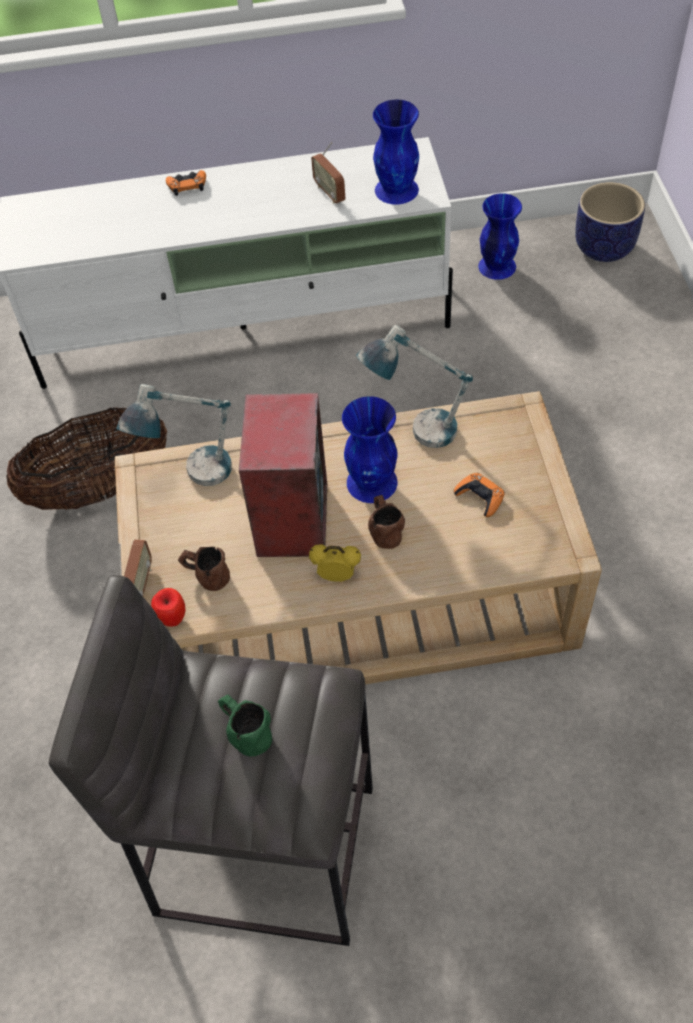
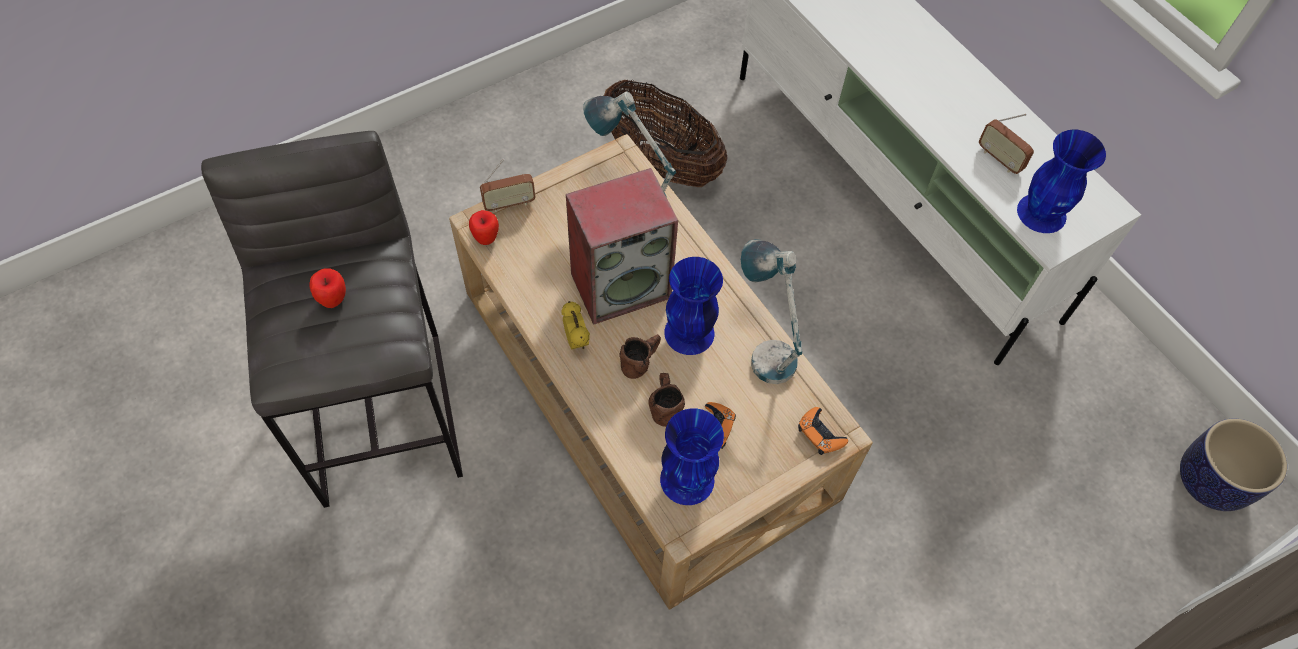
camera: 60 degrees right, 5 degrees up
orange game controller [166,170,206,196] -> orange game controller moved to [798,407,848,455]
brown mug [178,546,230,591] -> brown mug moved to [648,373,685,427]
green mug [218,694,272,757] -> apple [309,268,346,308]
radio [311,142,345,204] -> radio turned 75 degrees counterclockwise [979,114,1034,174]
blue vase [478,193,522,280] -> blue vase moved to [660,408,724,505]

